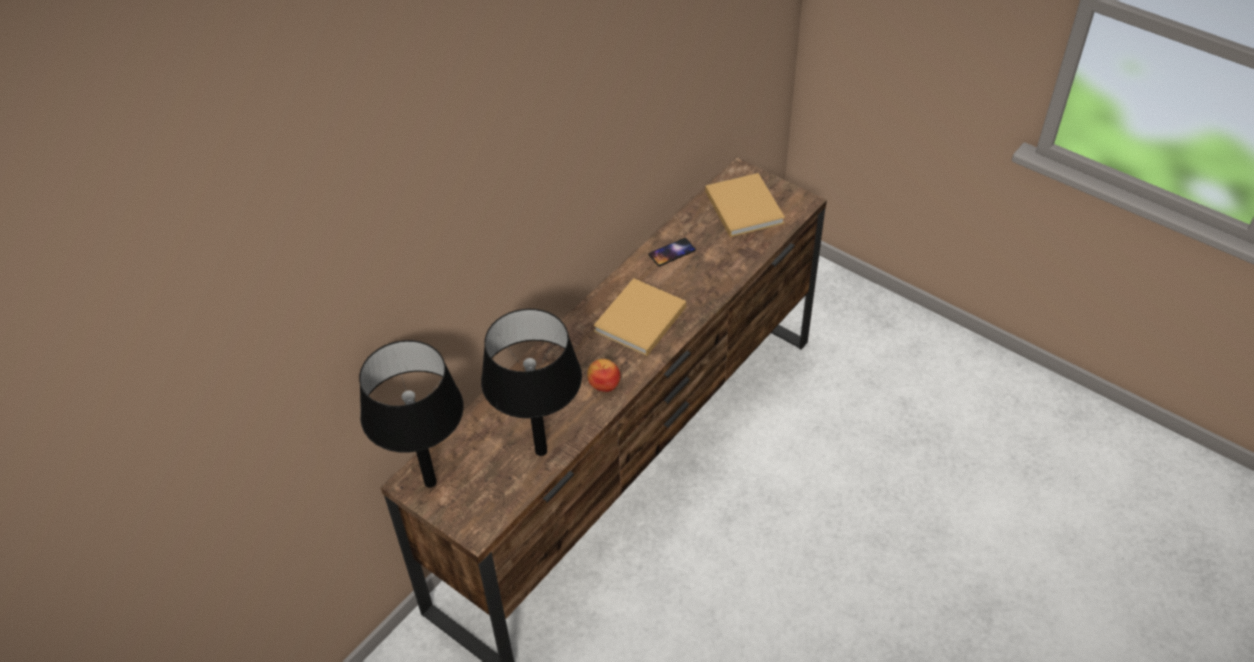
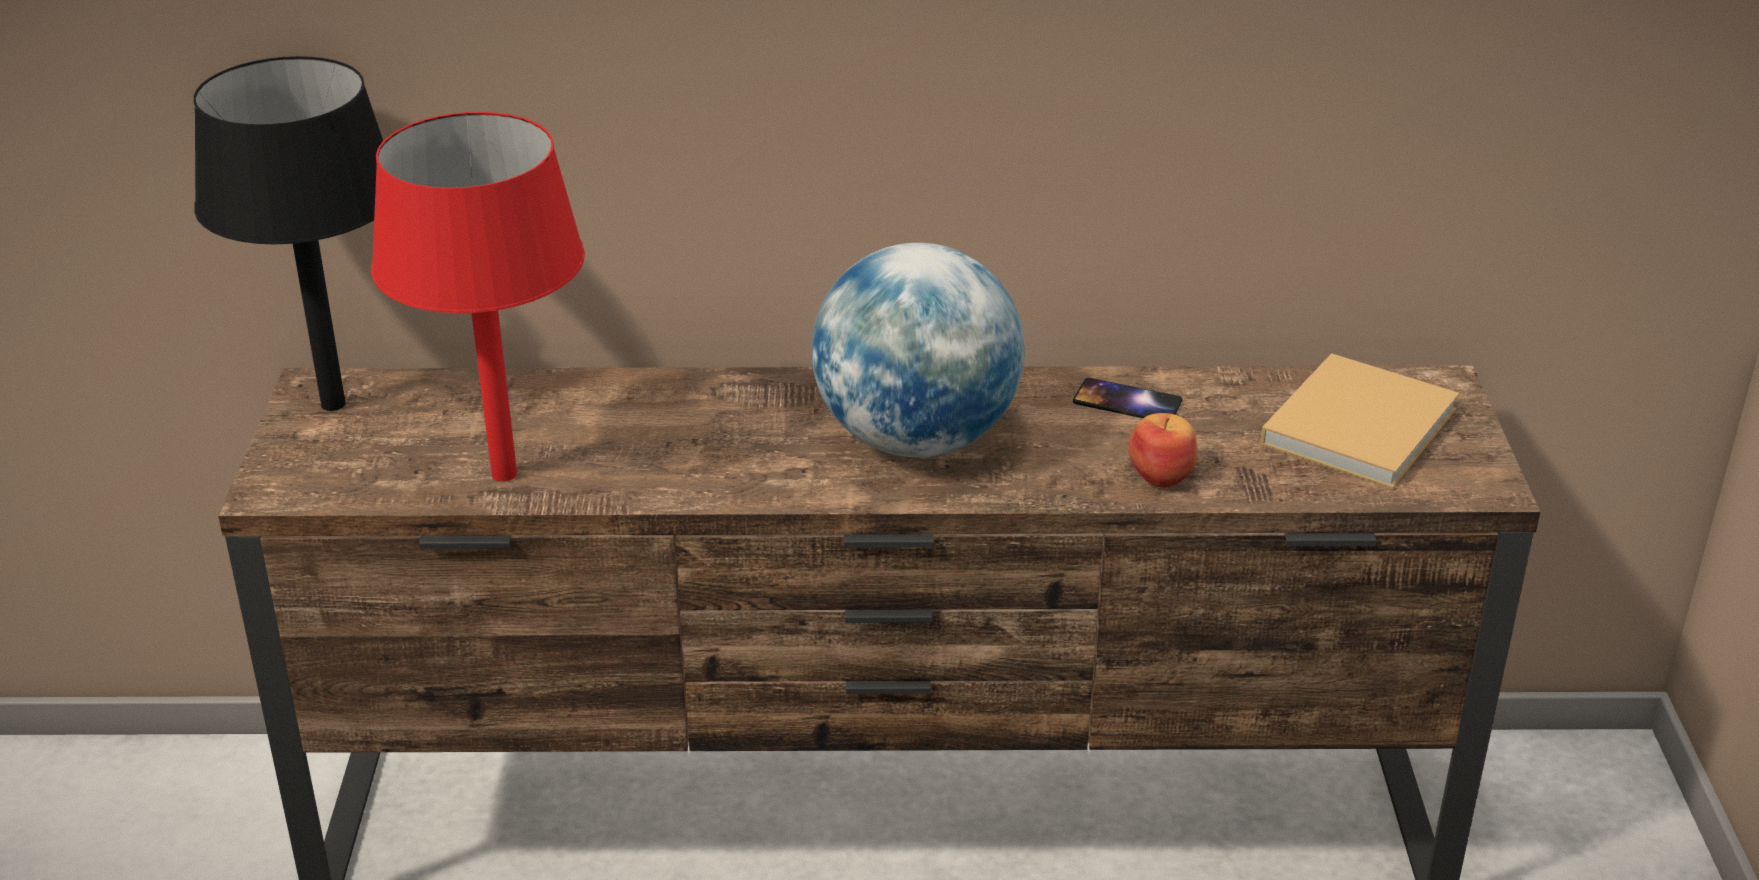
camera: 50 degrees right, 15 degrees down
black table lamp [481,309,582,456] -> red table lamp [371,112,585,482]
apple [587,359,621,392] -> apple moved to [1128,413,1198,488]
beige book [593,278,686,356] -> globe [811,243,1025,457]

